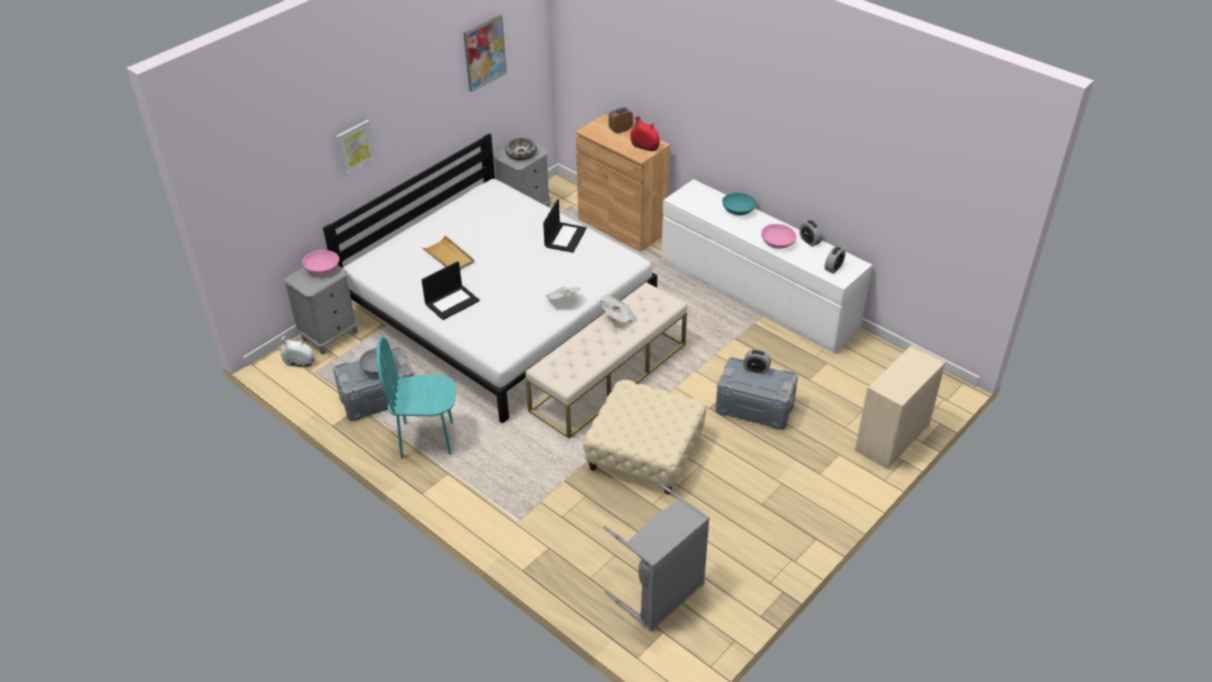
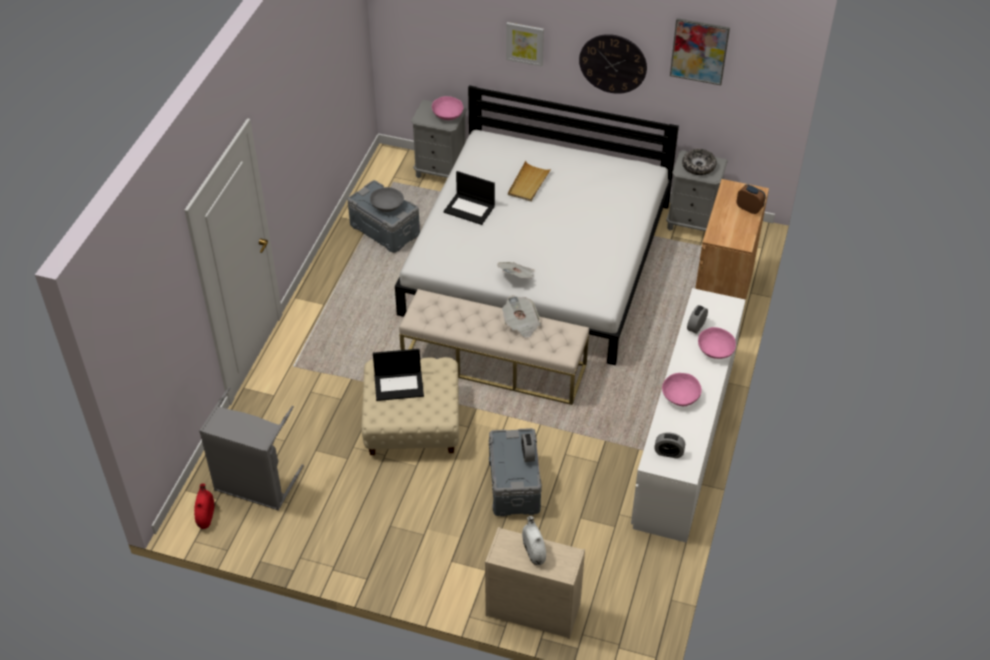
camera: 65 degrees right, 5 degrees up
white vase [281,336,315,367] -> white vase moved to [522,516,546,565]
turquoise chair [376,336,456,459] -> none
laptop [543,199,587,253] -> laptop moved to [373,349,424,401]
red vase [630,116,660,151] -> red vase moved to [194,484,214,529]
turquoise bowl [722,192,757,216] -> pink bowl [698,327,736,359]
alarm clock [799,220,823,247] -> alarm clock moved to [687,305,708,334]
none -> wall clock [579,34,647,94]

